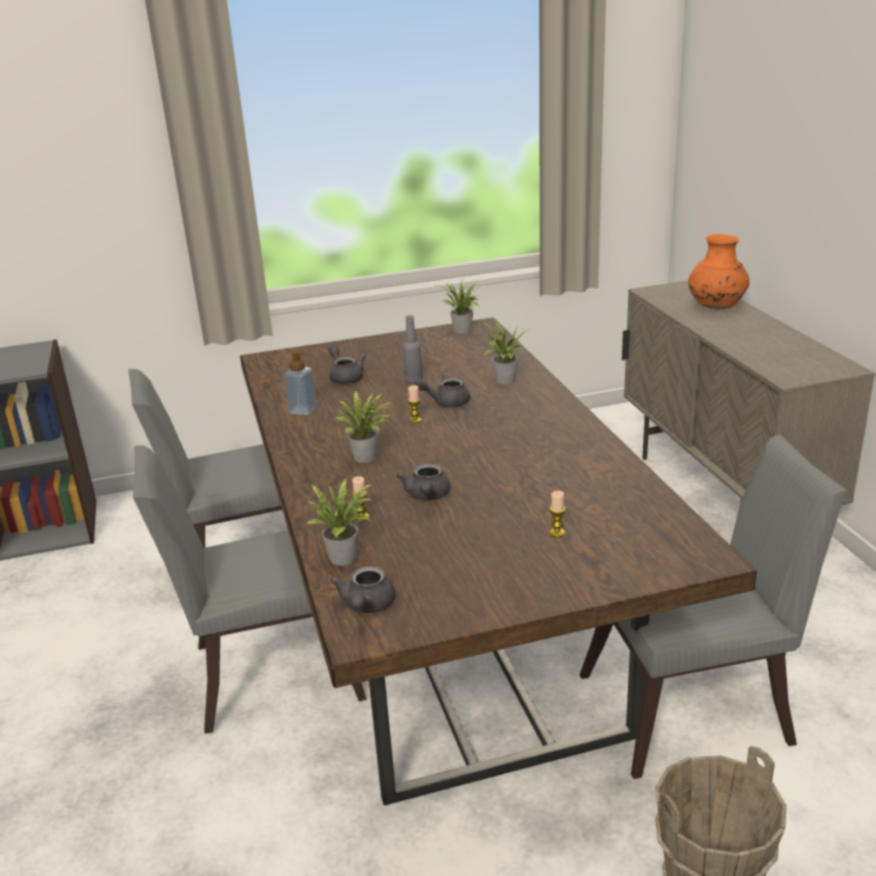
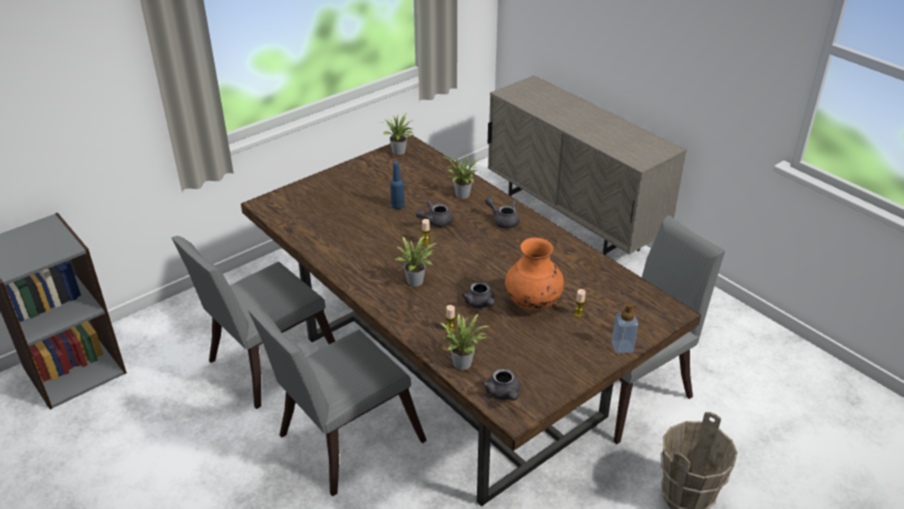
camera: 25 degrees left, 10 degrees up
soap dispenser [284,351,316,415] -> soap dispenser moved to [612,304,639,354]
grey teapot [329,345,366,384] -> grey teapot moved to [485,197,520,228]
grey bottle [403,315,423,383] -> blue bottle [390,161,405,209]
orange vase [688,234,750,310] -> orange vase moved to [505,238,564,310]

